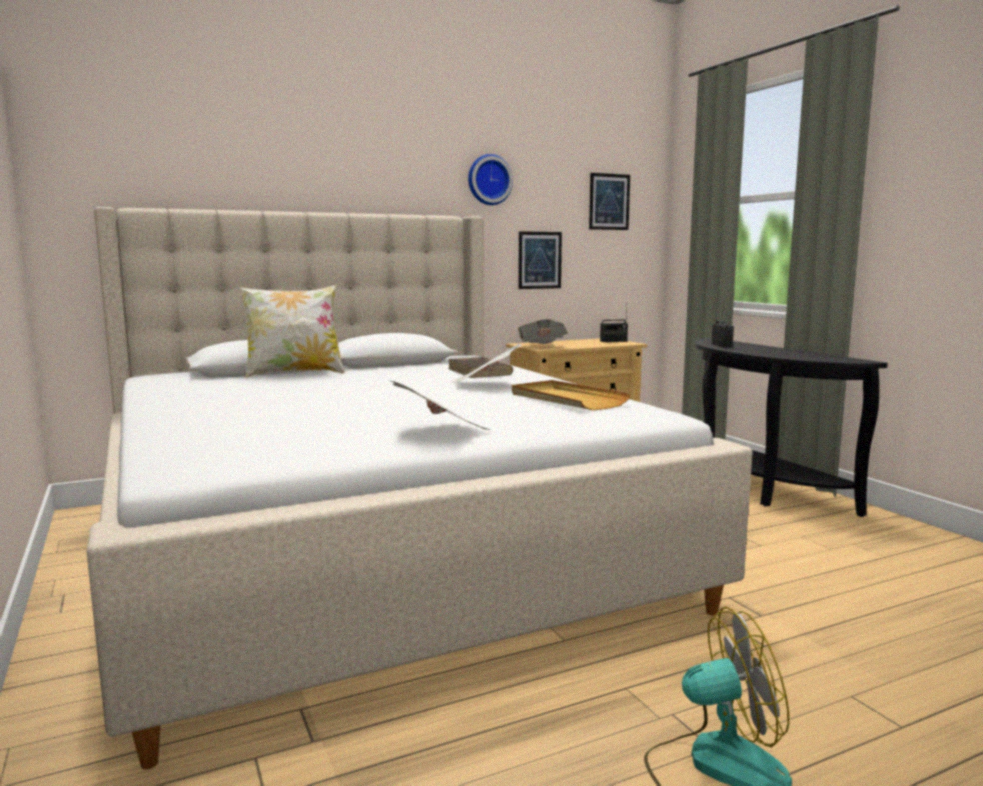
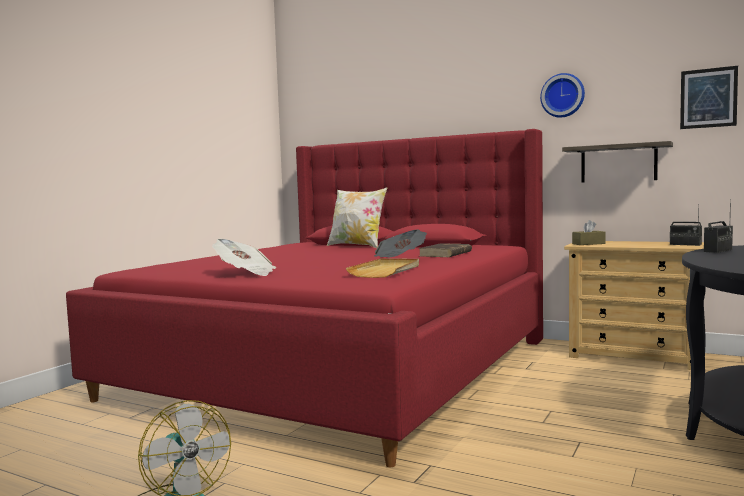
camera: 55 degrees right, 5 degrees down
beige bed [87,207,752,769] -> red bed [66,129,543,467]
picture [518,231,562,289] -> shelf [562,141,673,183]
newspaper [518,319,568,344] -> brown tissue box [572,220,605,245]

